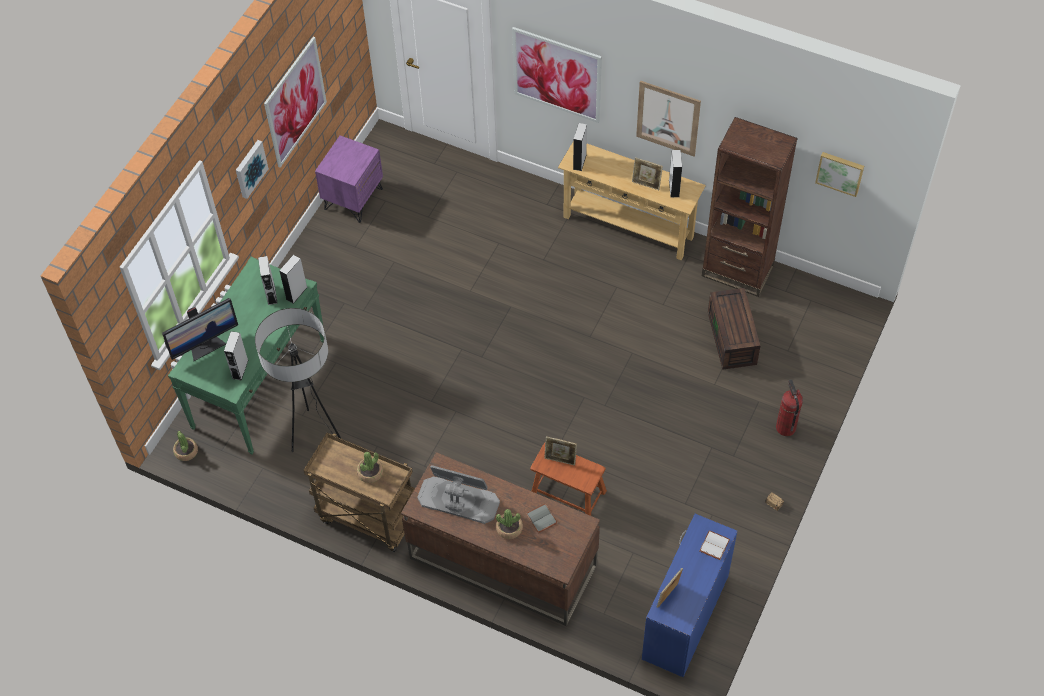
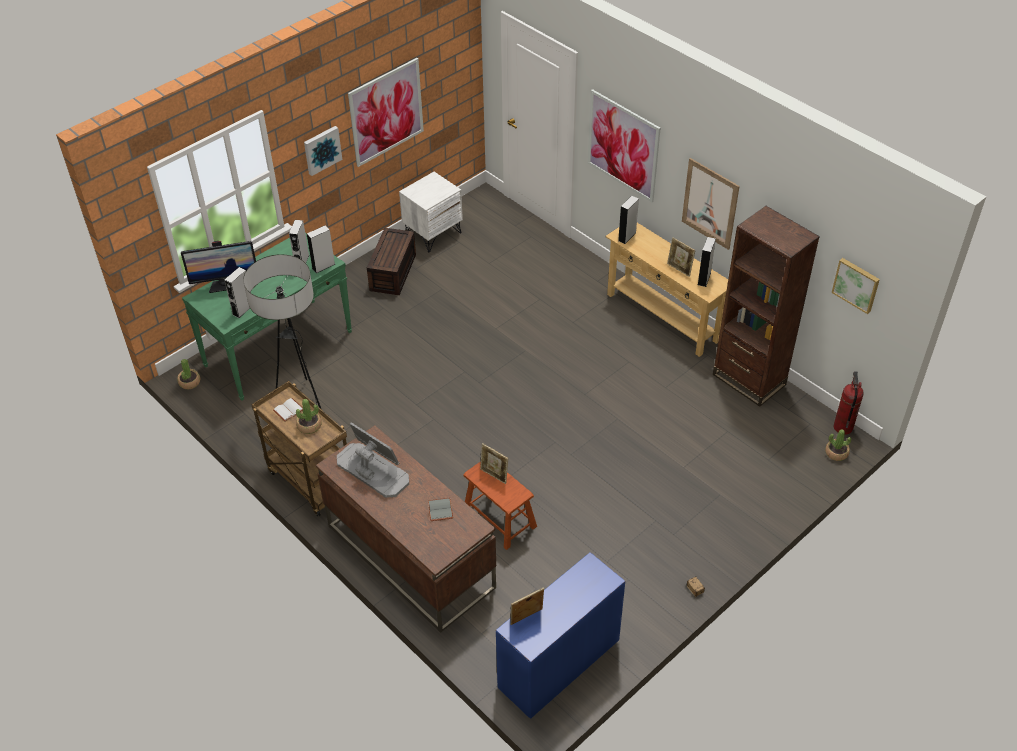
camera: 20 degrees right, 10 degrees down
purple nightstand [315,135,383,223] -> white nightstand [399,172,463,252]
potted plant [496,509,523,539] -> potted plant moved to [825,429,851,461]
white book [699,530,730,560] -> white book moved to [273,398,303,422]
brown storage box [708,288,761,370] -> brown storage box moved to [367,228,416,295]
fire extinguisher [776,379,803,436] -> fire extinguisher moved to [833,371,864,435]

